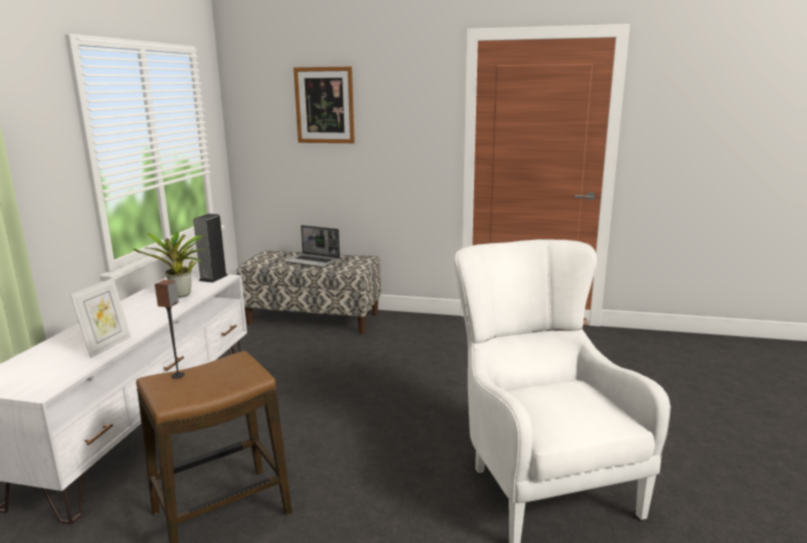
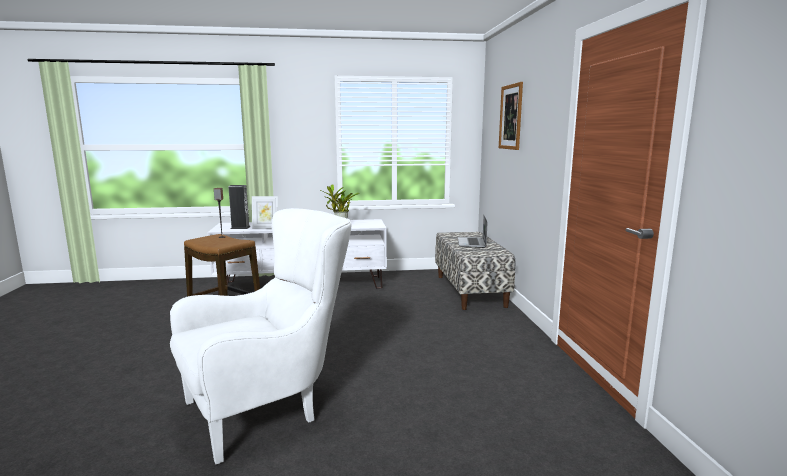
camera: 70 degrees right, 5 degrees down
speaker [193,214,228,283] -> speaker moved to [228,185,250,229]

